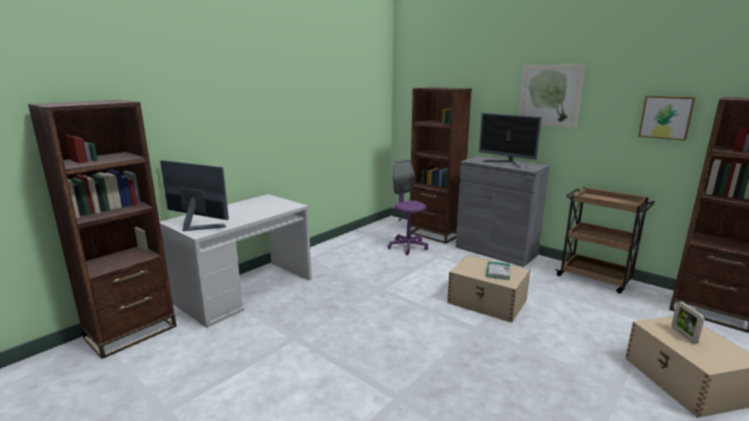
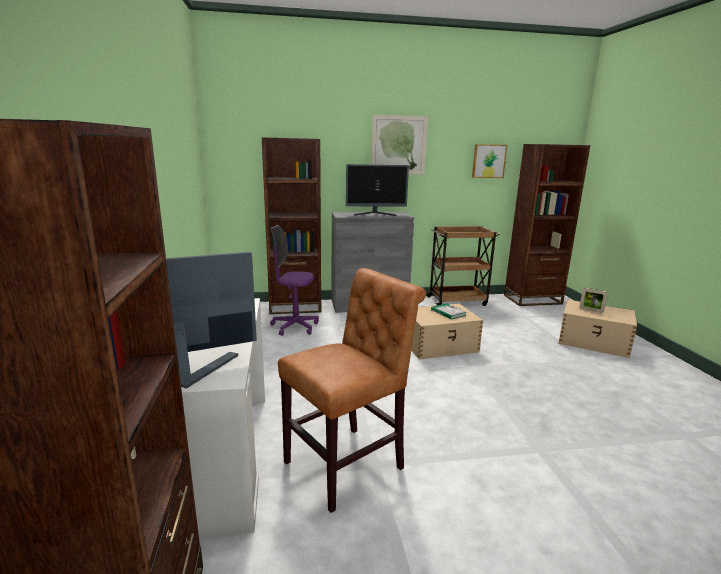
camera: 50 degrees left, 0 degrees up
none -> brown chair [278,268,426,513]

